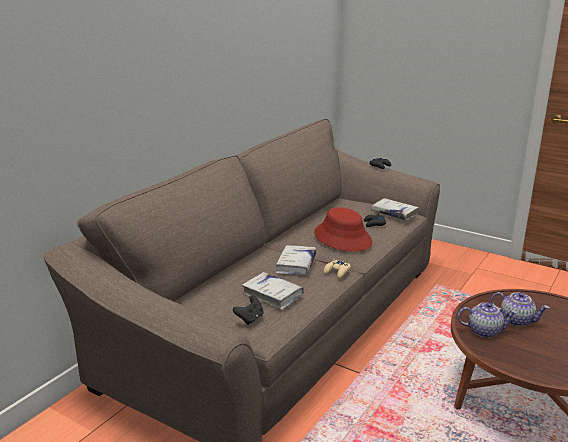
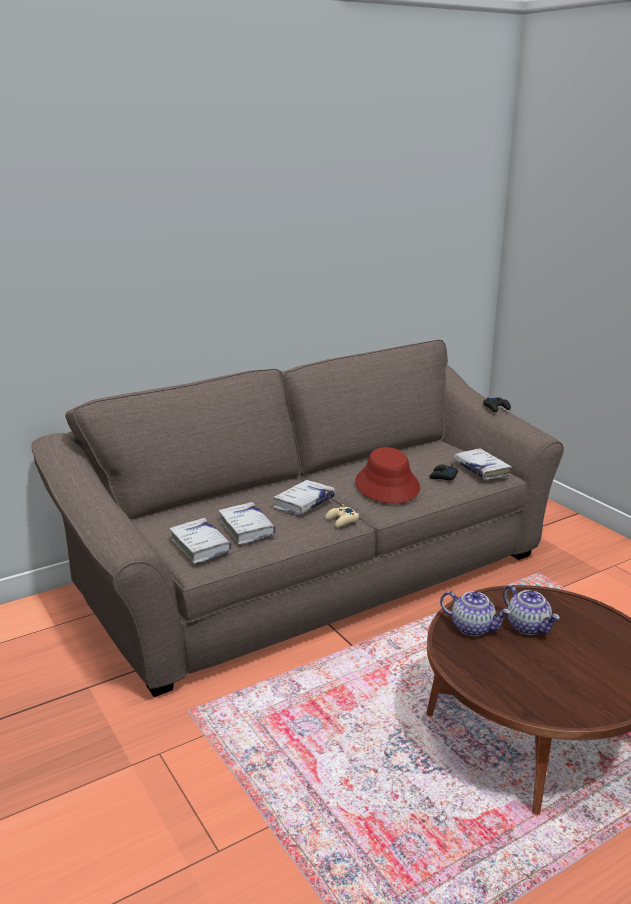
camera: 25 degrees right, 0 degrees up
black game controller [233,296,264,325] -> white book [169,518,232,564]

